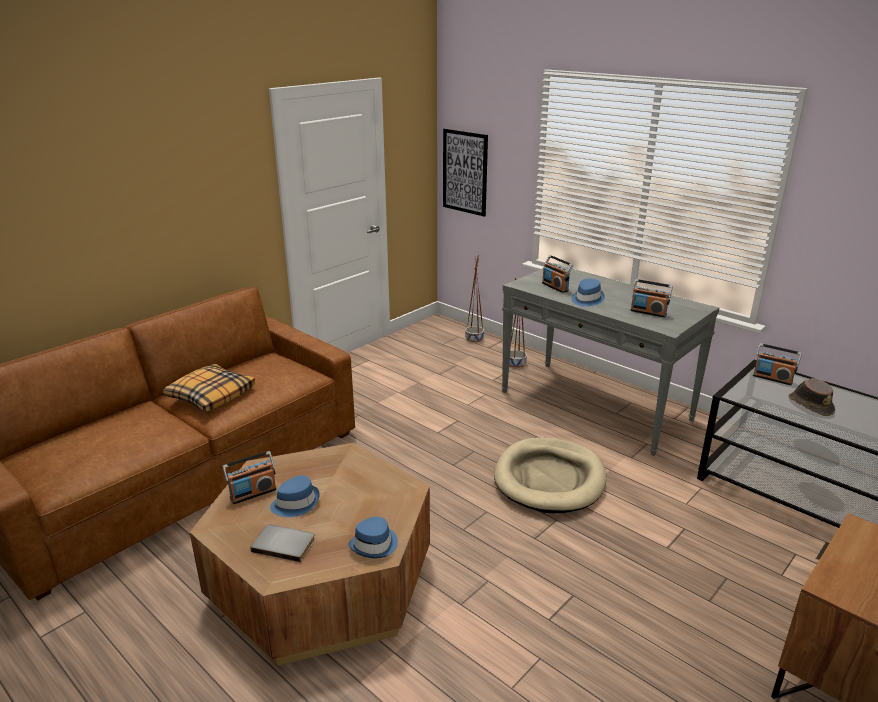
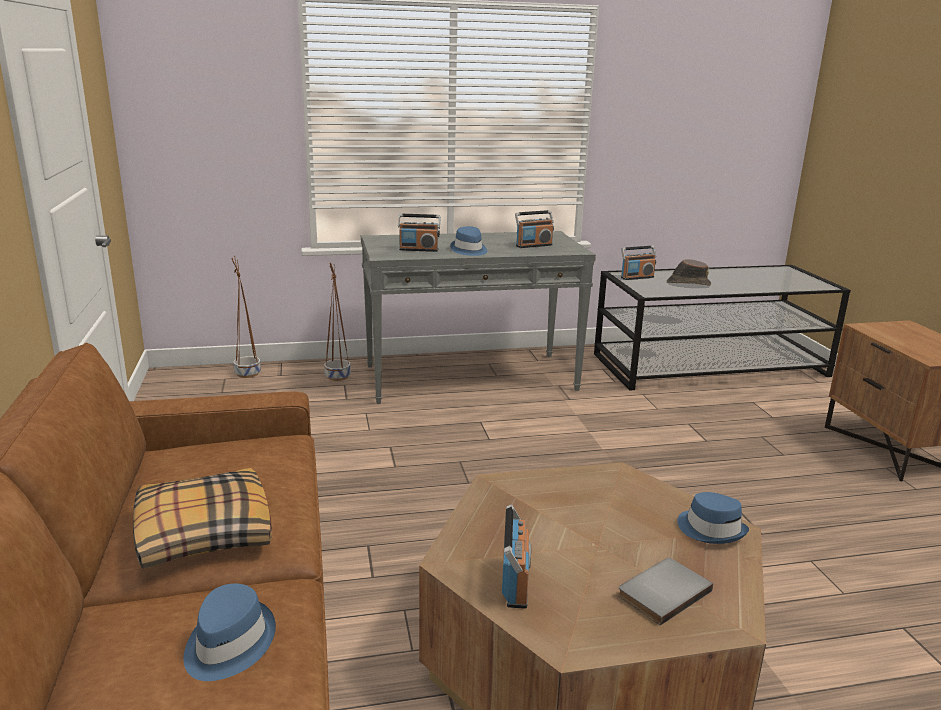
camera: 55 degrees left, 5 degrees down
blue hat [270,475,320,517] -> blue hat moved to [183,584,276,681]
picture [443,128,488,217] -> none
beige dog bed [494,438,606,513] -> none

